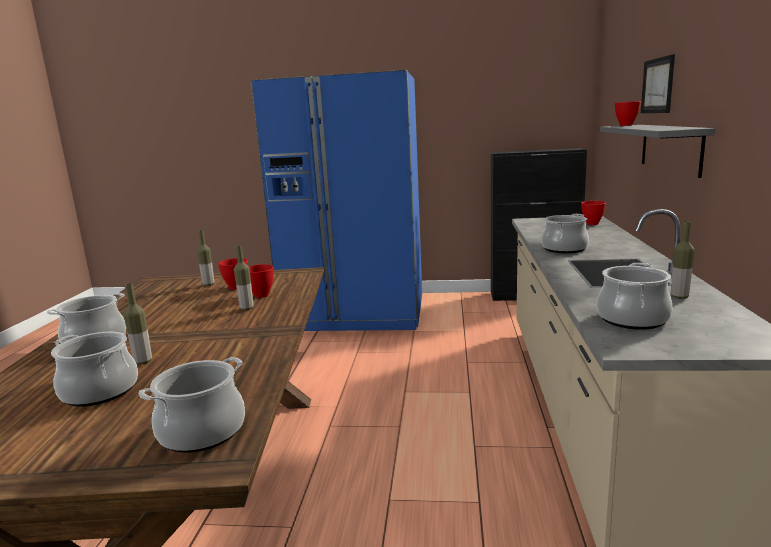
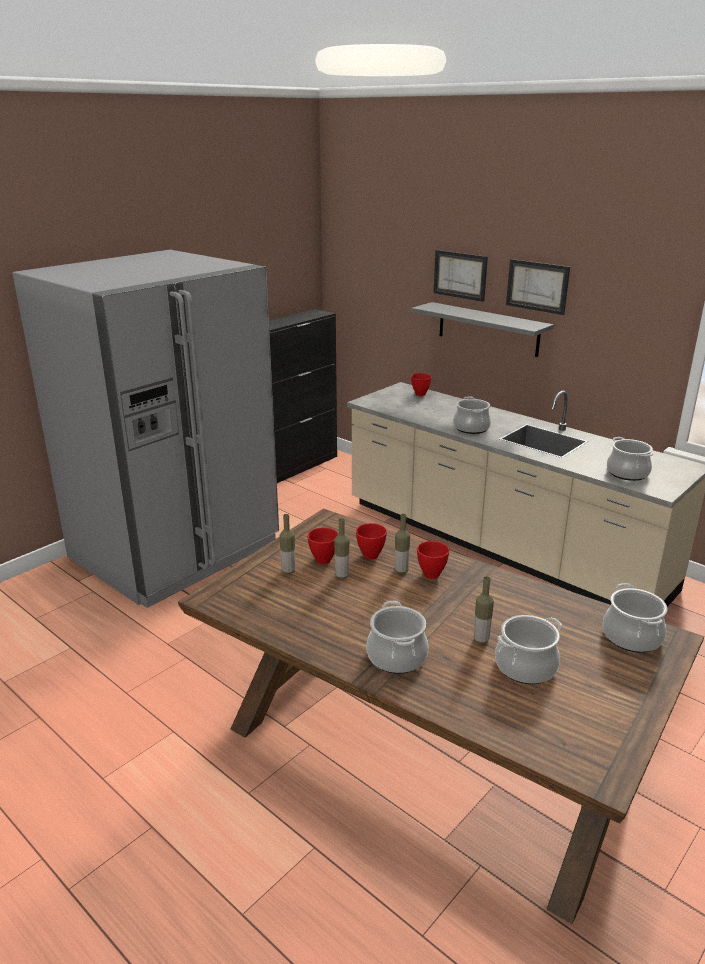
camera: 55 degrees left, 10 degrees up
blue fridge [251,70,422,331] -> grey fridge [12,250,279,608]
red bowl [615,101,641,126] -> red bowl moved to [417,541,450,579]
bottle [671,221,695,299] -> bottle moved to [334,518,349,579]
none -> picture [506,259,570,315]

